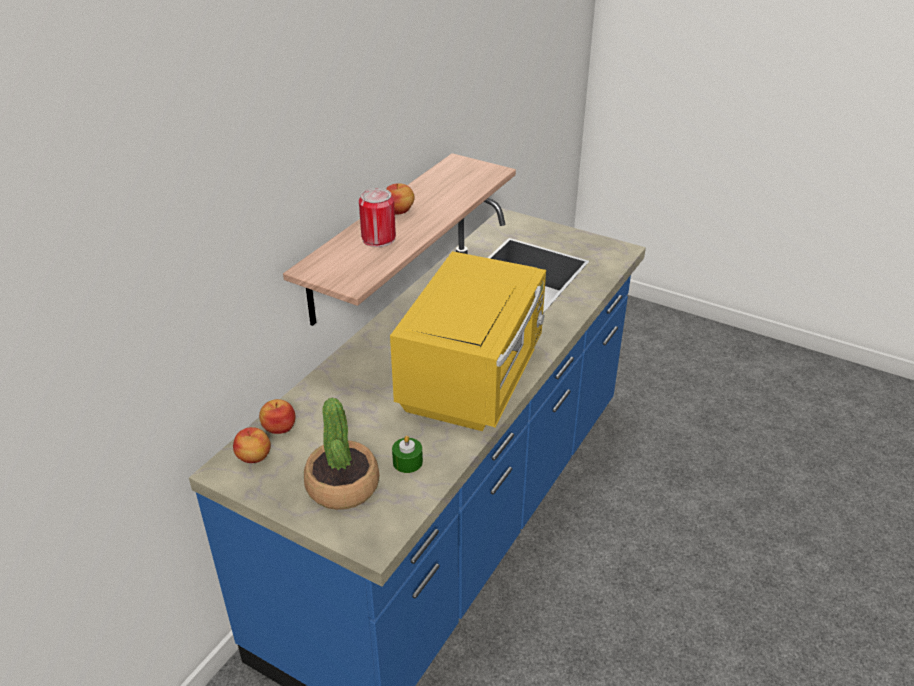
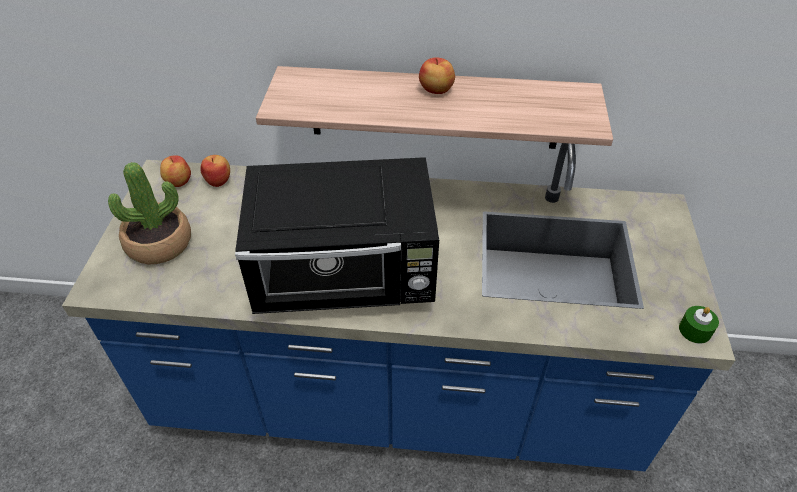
camera: 65 degrees right, 10 degrees up
can [359,188,396,247] -> none
yellow microwave [390,251,546,431] -> black microwave [235,157,439,314]
green candle [392,436,423,473] -> green candle moved to [679,306,719,344]

